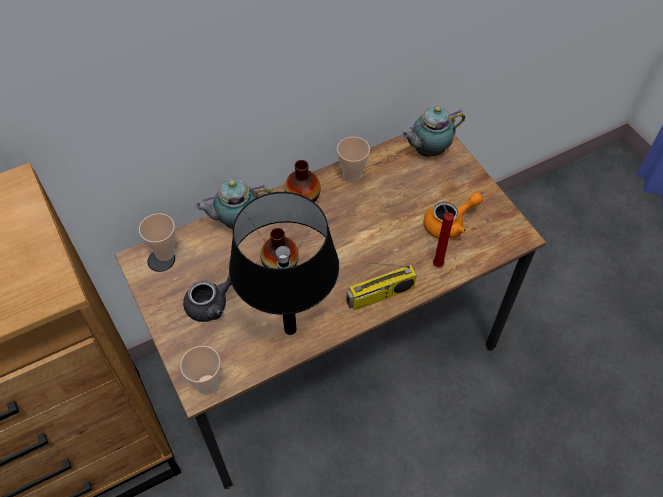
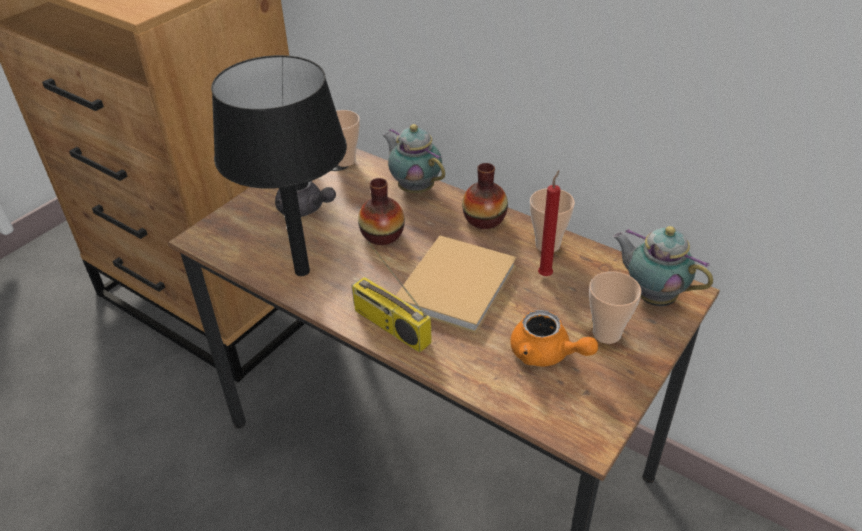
camera: 65 degrees right, 15 degrees down
cup [180,346,221,395] -> cup moved to [589,271,642,344]
red candle [433,203,454,267] -> red candle moved to [538,170,561,276]
none -> beige book [396,236,517,334]

